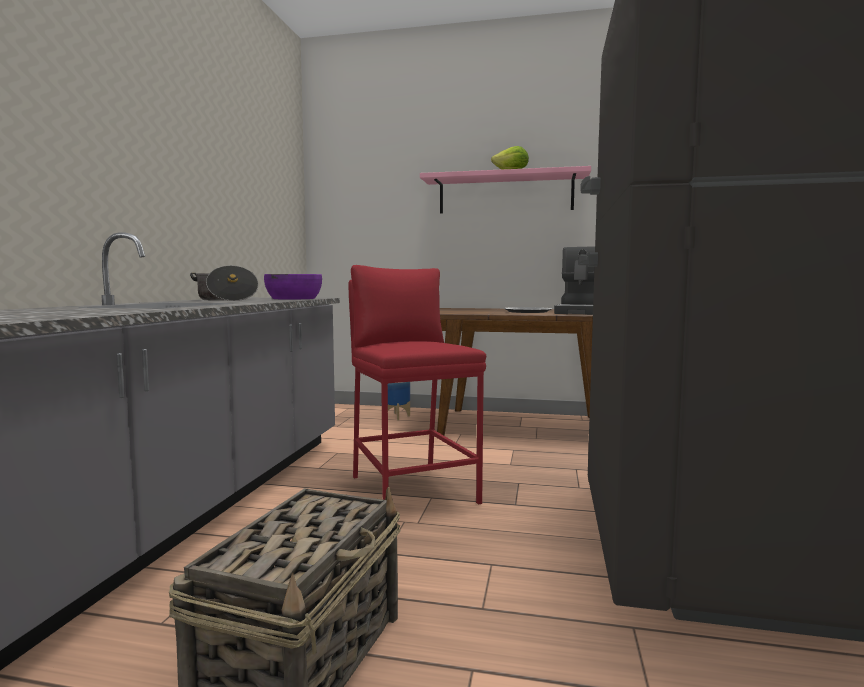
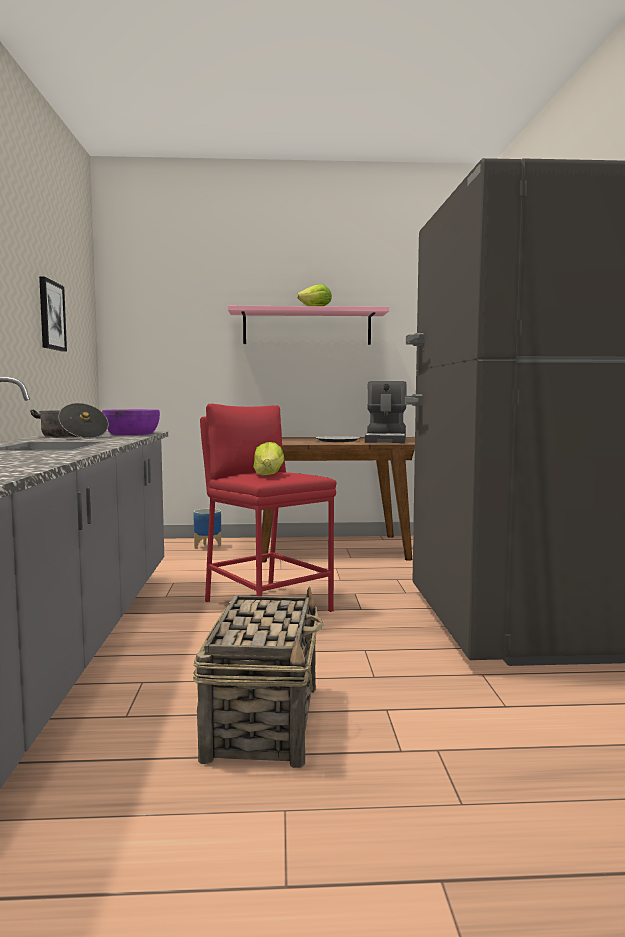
camera: 15 degrees left, 0 degrees up
none -> picture [39,277,67,352]
none -> lettuce [253,442,284,475]

